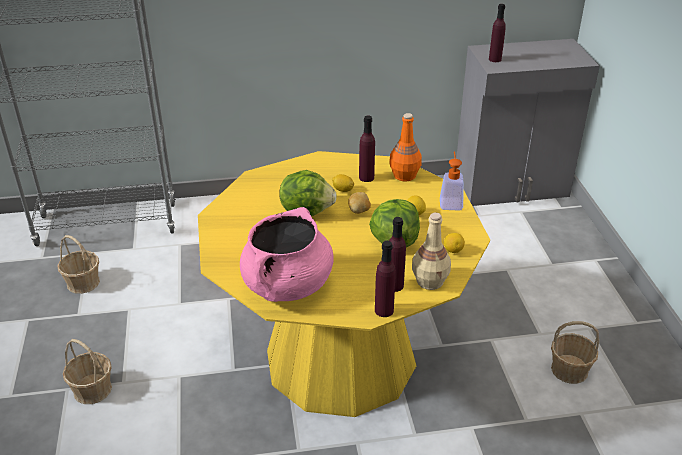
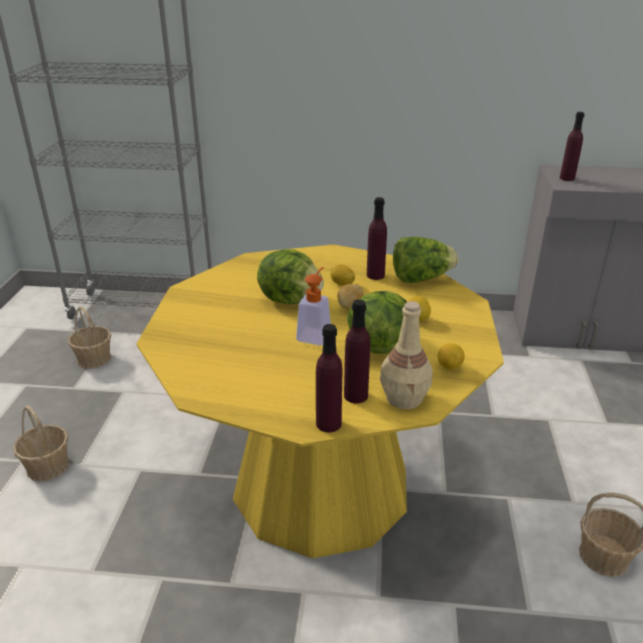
camera: 15 degrees right, 5 degrees down
pink cooking pot [240,207,334,302] -> none
orange bottle [389,113,422,181] -> lettuce [393,237,459,283]
soap dispenser [440,151,464,211] -> soap dispenser moved to [296,267,331,346]

